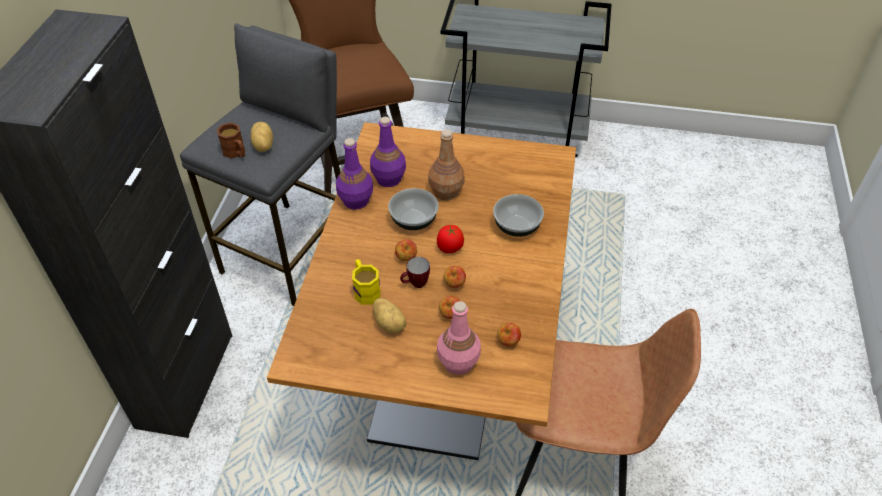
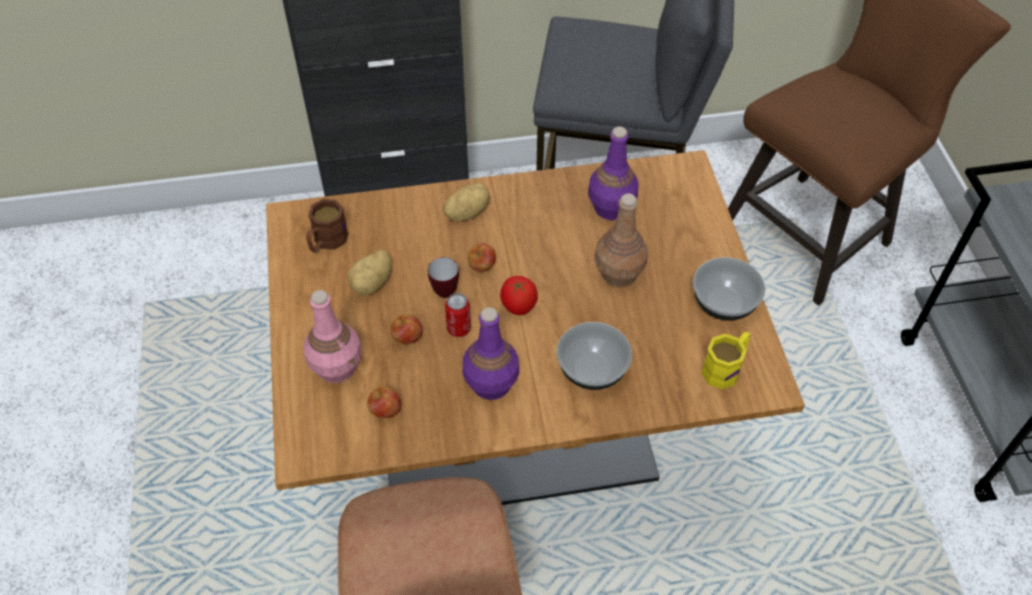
camera: 70 degrees right, 5 degrees up
brown mug [217,123,245,158] -> brown mug moved to [306,199,348,253]
potato [251,122,273,152] -> potato moved to [443,183,490,221]
purple bottle [336,138,373,210] -> purple bottle moved to [463,307,519,400]
yellow mug [352,259,381,305] -> yellow mug moved to [701,332,750,389]
bowl [388,188,439,230] -> bowl moved to [693,257,765,321]
apple [443,266,466,288] -> can [445,293,471,337]

